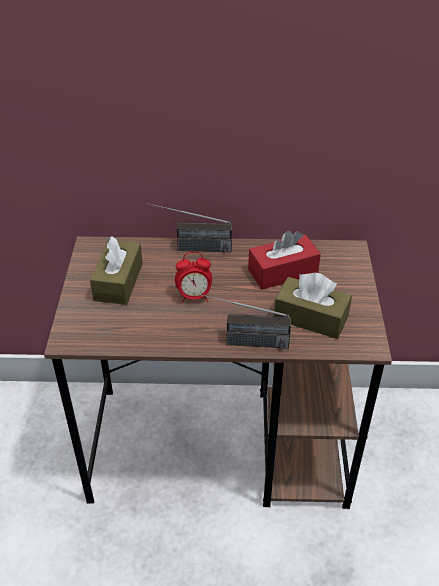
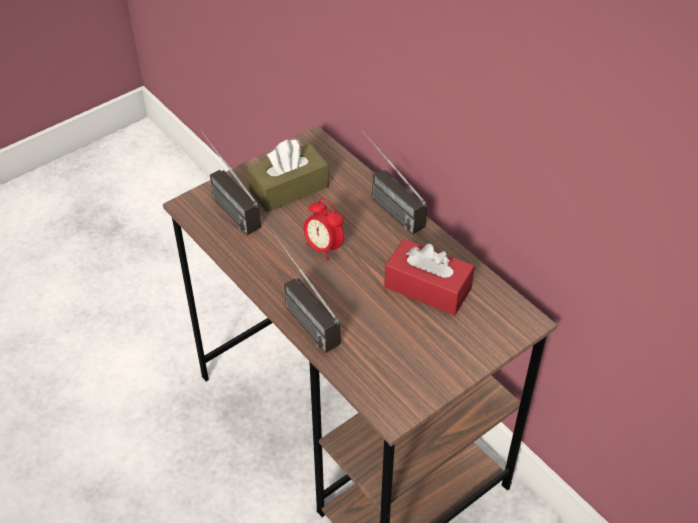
camera: 50 degrees right, 5 degrees up
brown tissue box [274,273,352,339] -> none
none -> radio [200,130,261,235]

